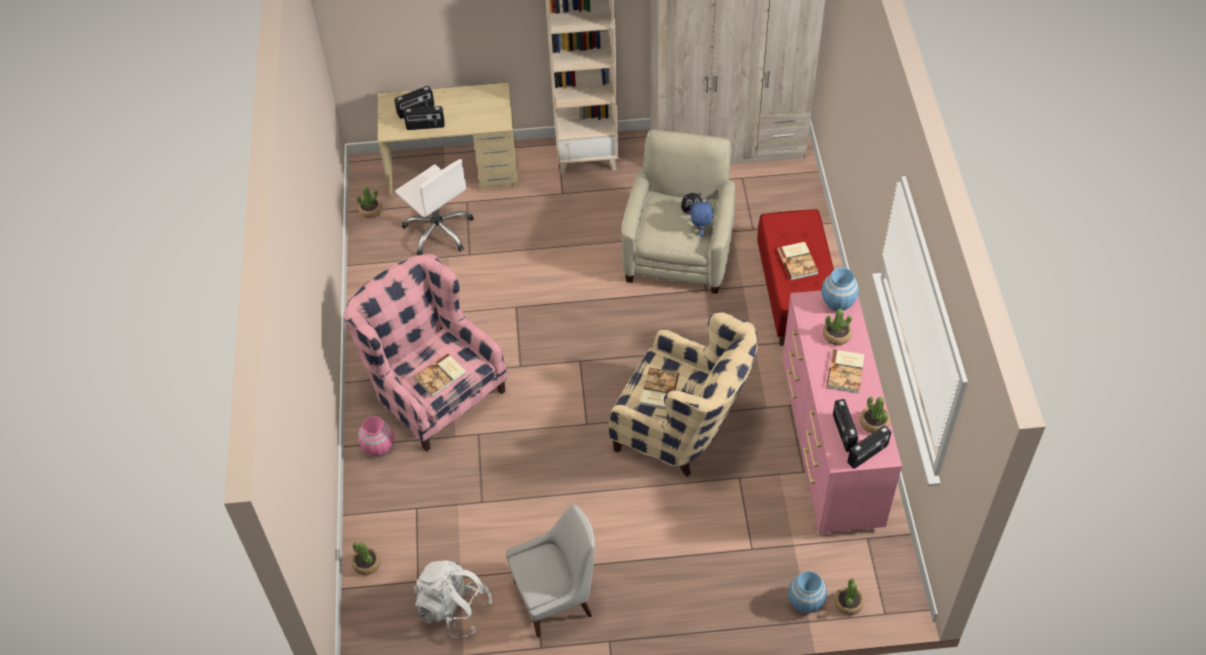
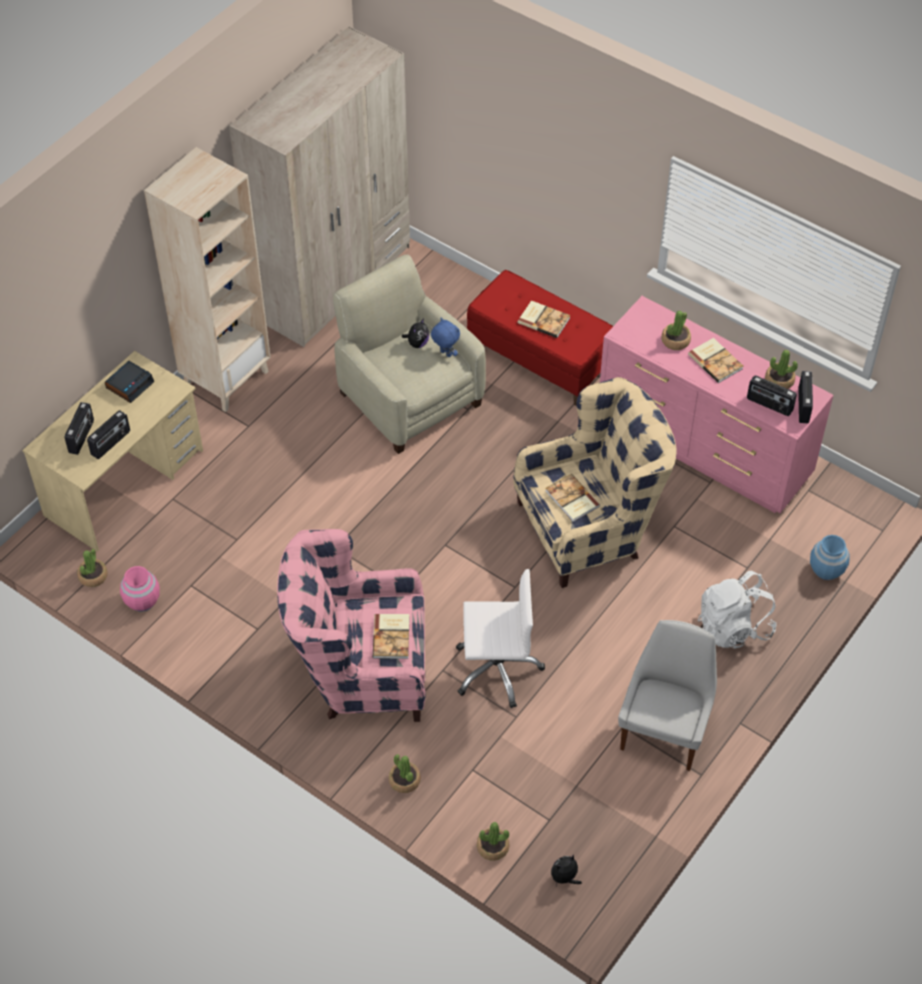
camera: 50 degrees left, 0 degrees up
pink vase [358,416,394,457] -> pink vase moved to [120,566,160,612]
white office chair [395,159,474,255] -> white office chair moved to [456,569,545,708]
white backpack [414,560,493,638] -> white backpack moved to [698,571,777,649]
blue vase [821,267,859,311] -> none
potted plant [834,578,864,616] -> potted plant moved to [389,754,421,793]
none -> alarm clock [105,361,154,403]
none -> plush toy [551,854,582,887]

